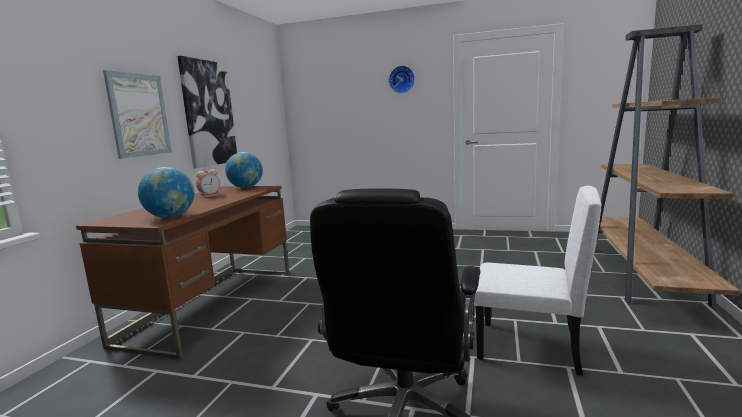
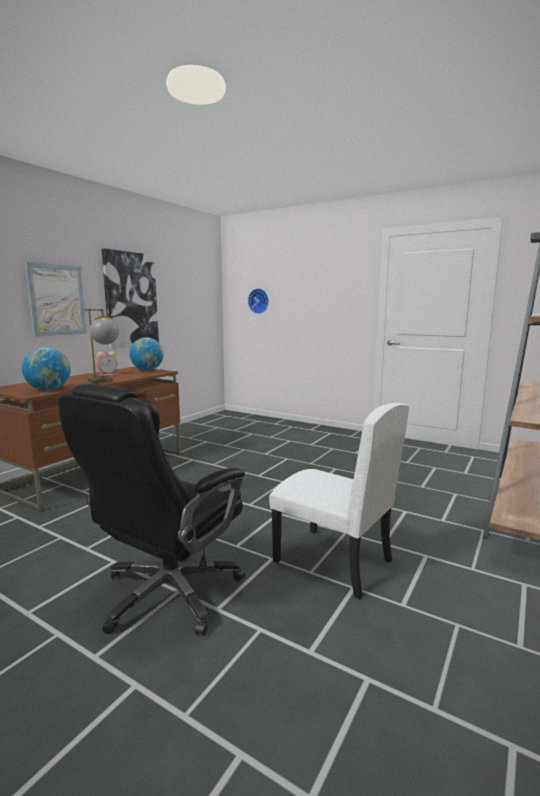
camera: 15 degrees right, 0 degrees up
wall clock [389,65,415,94] -> wall clock moved to [248,288,269,314]
none -> table lamp [85,309,119,383]

